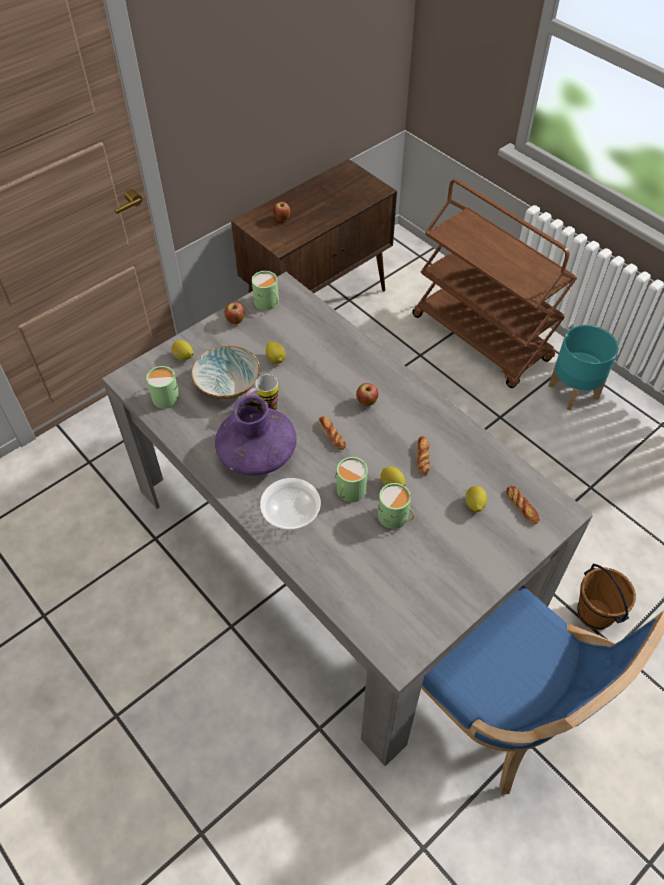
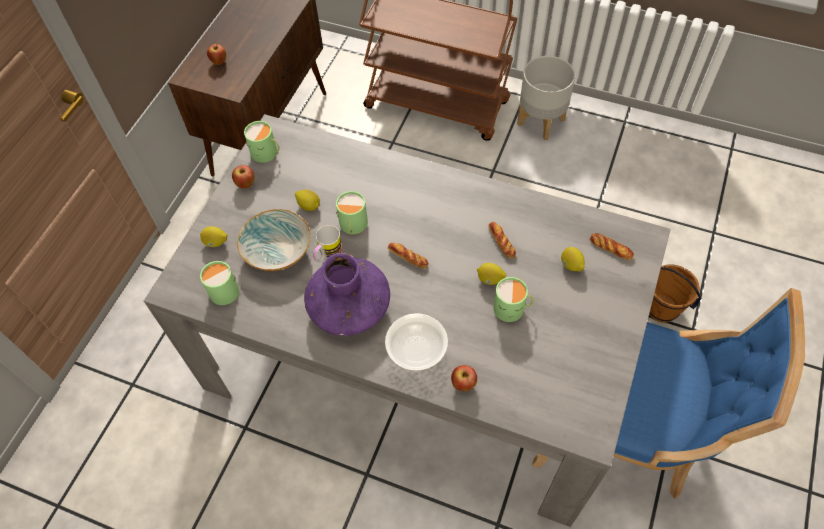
camera: 25 degrees left, 5 degrees up
green mug [335,457,368,502] -> green mug moved to [336,191,368,235]
apple [356,383,378,406] -> apple moved to [451,365,477,391]
turquoise planter [548,325,618,410] -> grey planter [517,56,575,140]

